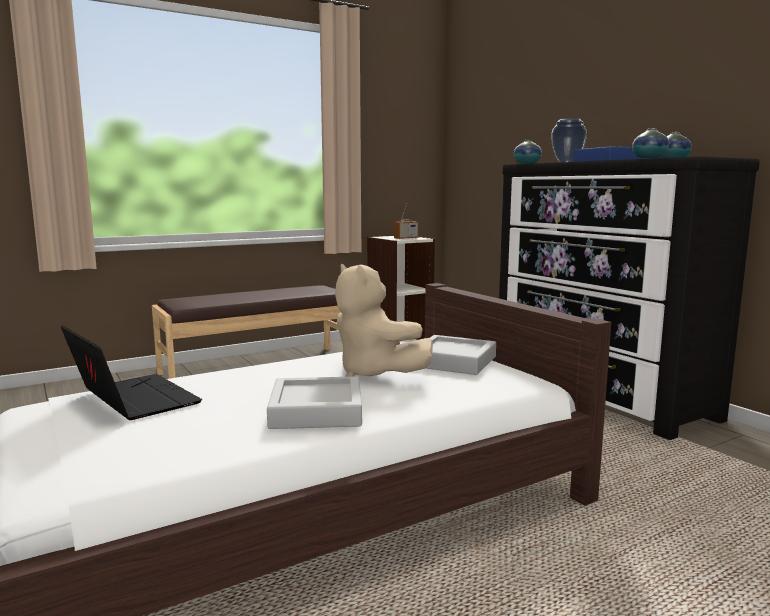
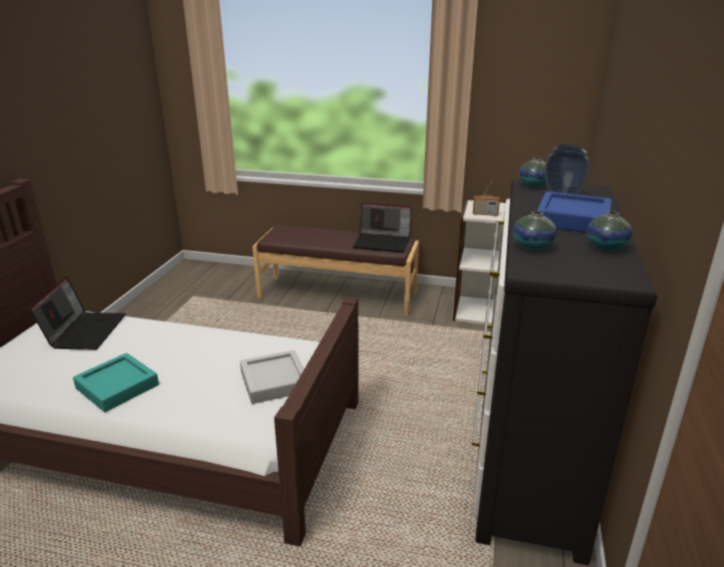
camera: 45 degrees right, 15 degrees up
grey tray [267,376,362,429] -> turquoise tray [73,353,159,412]
beige plush toy [335,264,433,377] -> none
none -> laptop [353,203,412,252]

